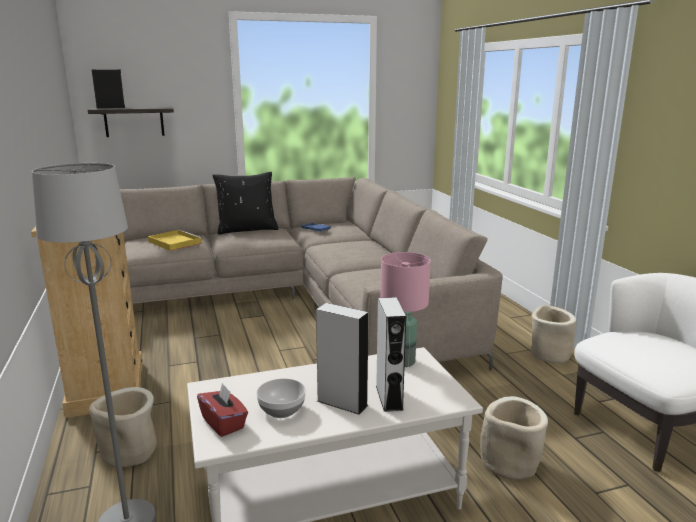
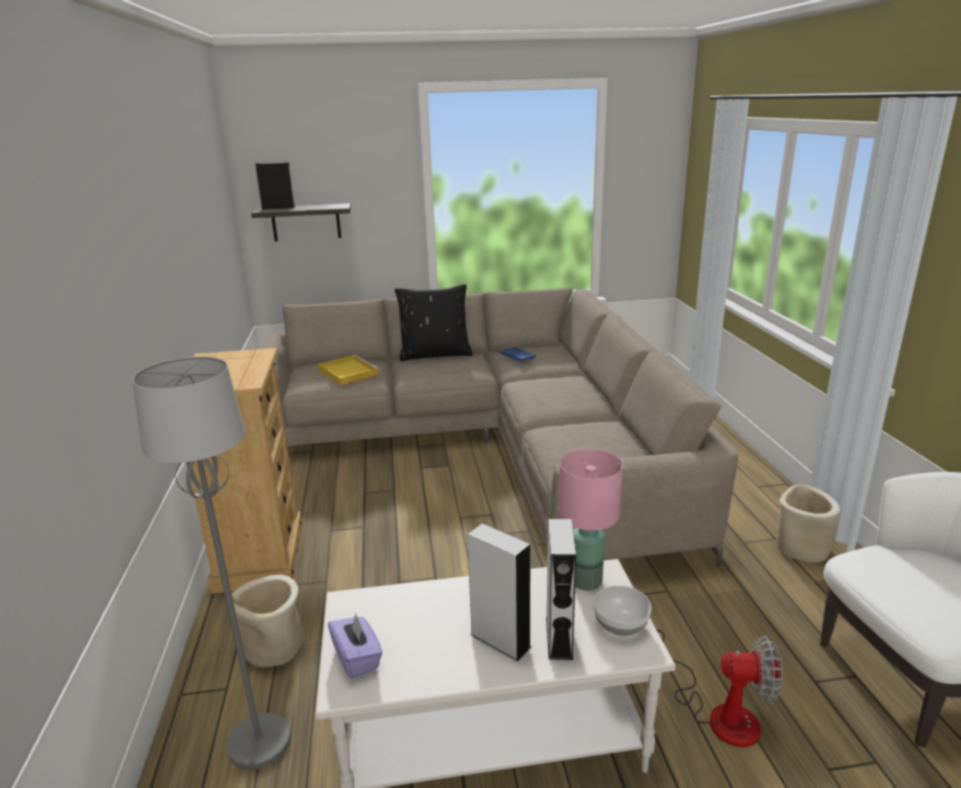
camera: 10 degrees right, 5 degrees up
red tissue box [197,383,248,437] -> purple tissue box [328,613,383,679]
bowl [257,378,306,418] -> bowl moved to [593,585,651,636]
beige planter [480,396,548,480] -> fan [655,619,783,747]

